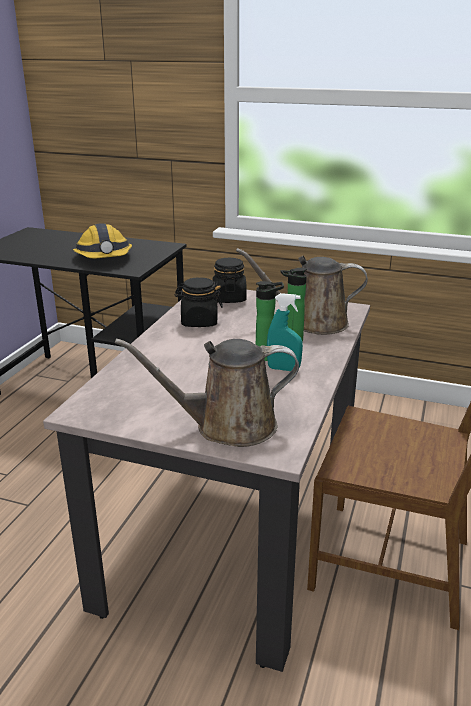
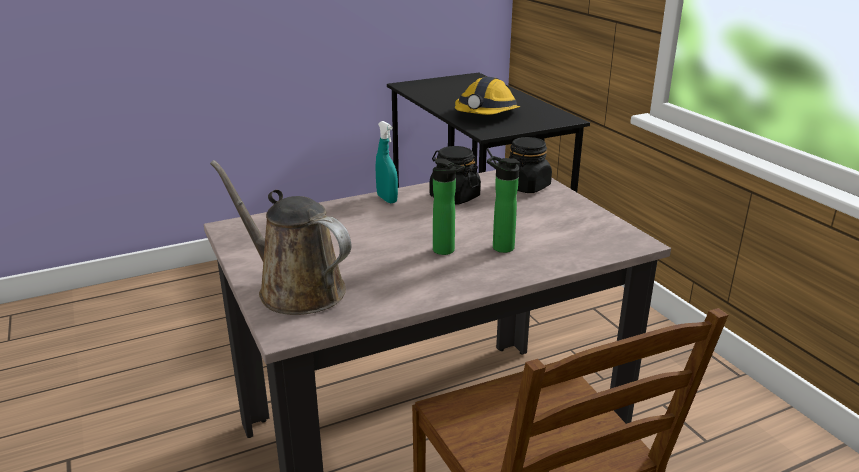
camera: 45 degrees right, 0 degrees up
brown watering can [236,248,368,335] -> none
turquoise spray bottle [267,293,303,371] -> turquoise spray bottle moved to [376,121,398,203]

